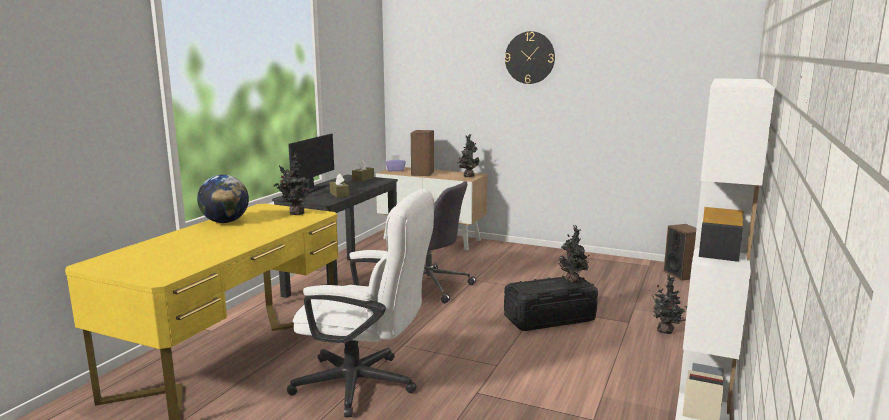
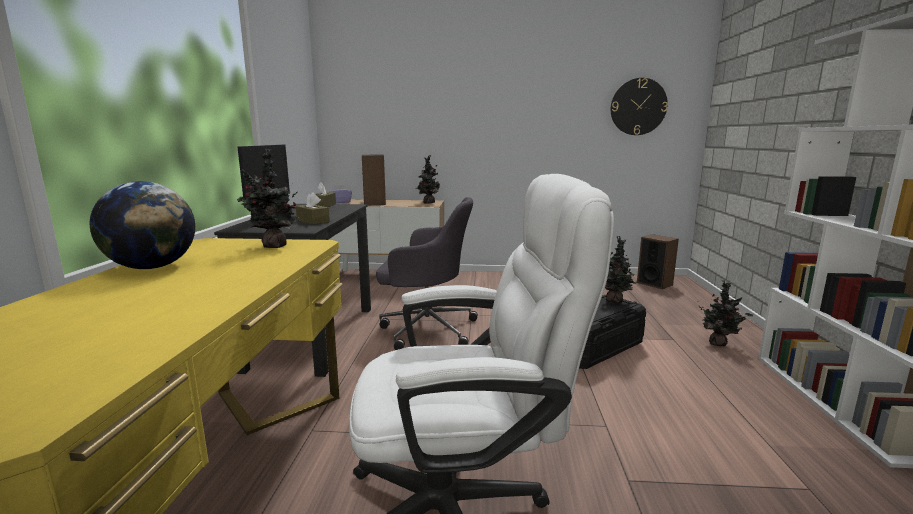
camera: 20 degrees left, 0 degrees up
wall clock [505,31,555,84] -> wall clock moved to [611,78,668,135]

